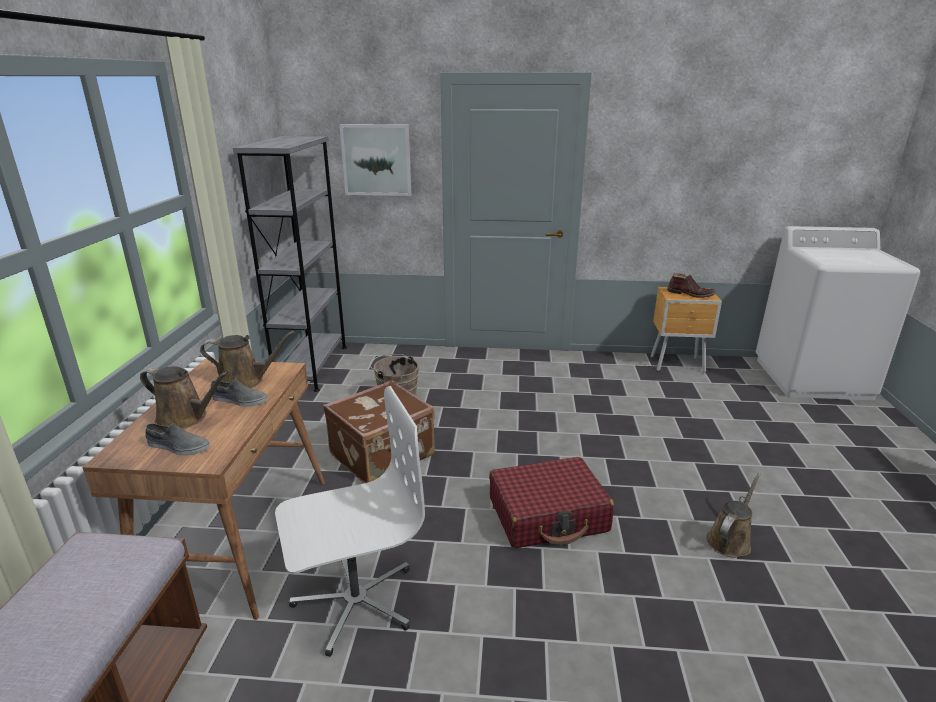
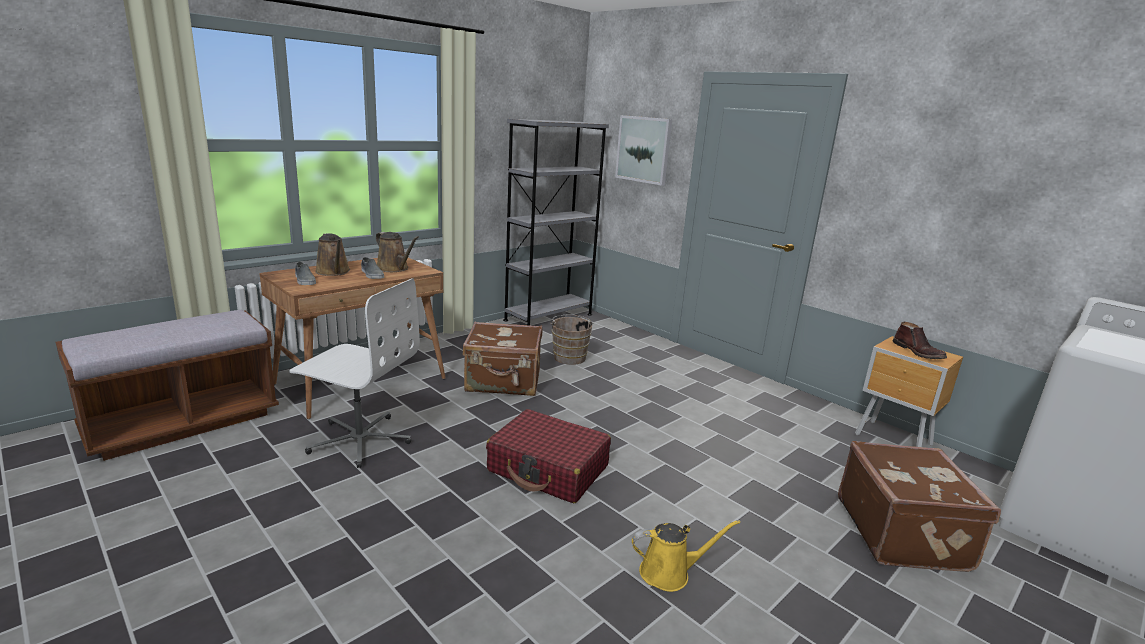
camera: 40 degrees right, 5 degrees down
brown watering can [706,473,761,558] -> yellow watering can [632,520,740,592]
none -> brown suitcase [838,441,1001,572]

